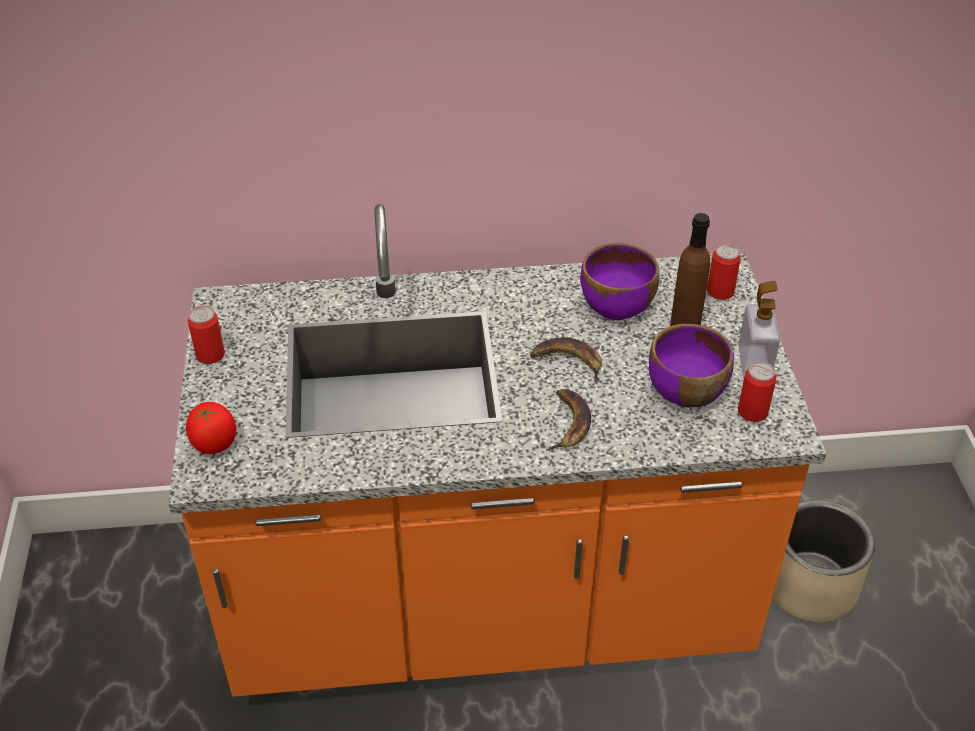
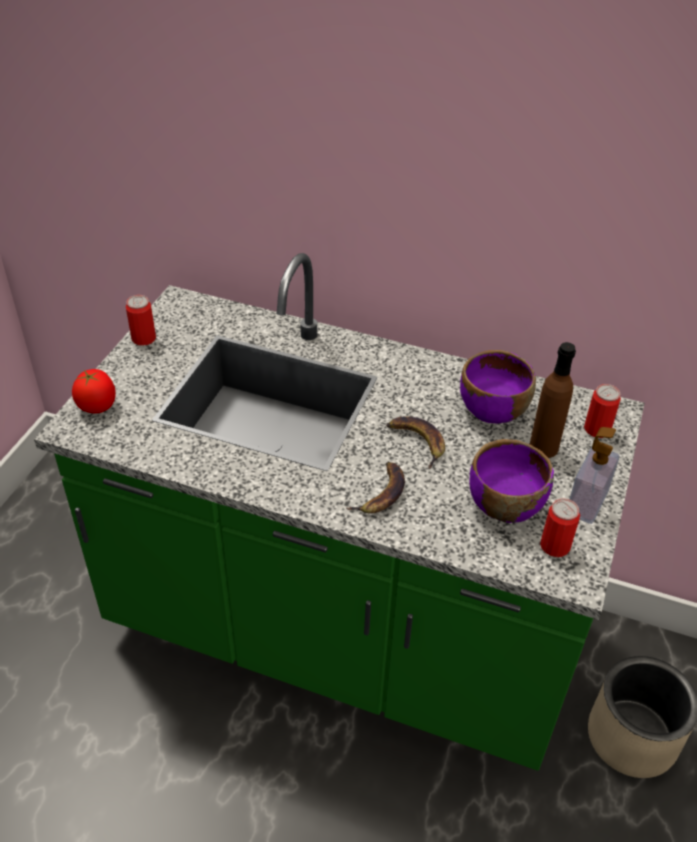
camera: 25 degrees right, 0 degrees up
orange counter [169,204,826,697] -> green counter [34,253,645,771]

